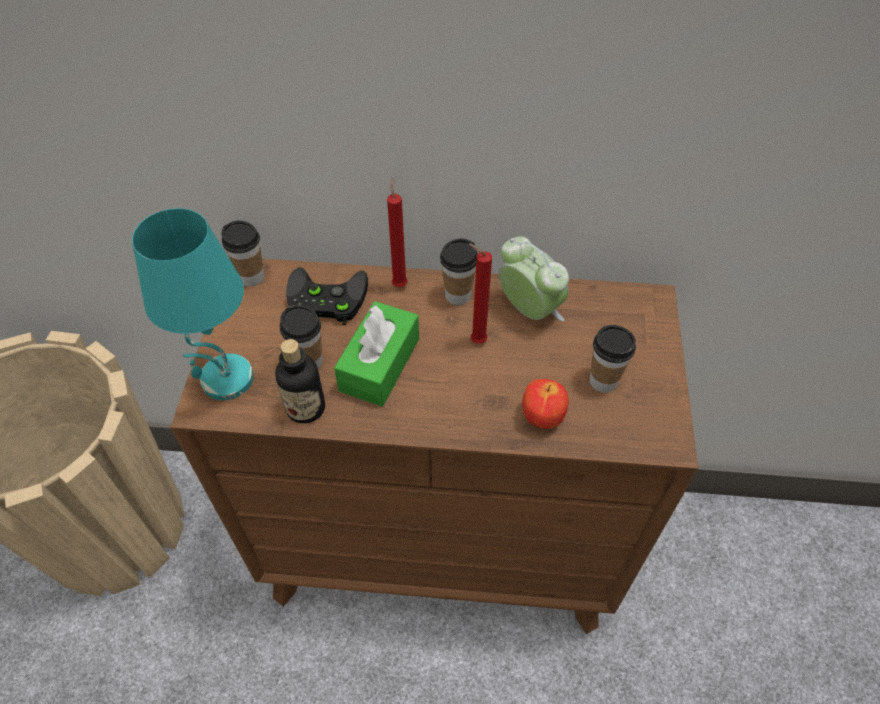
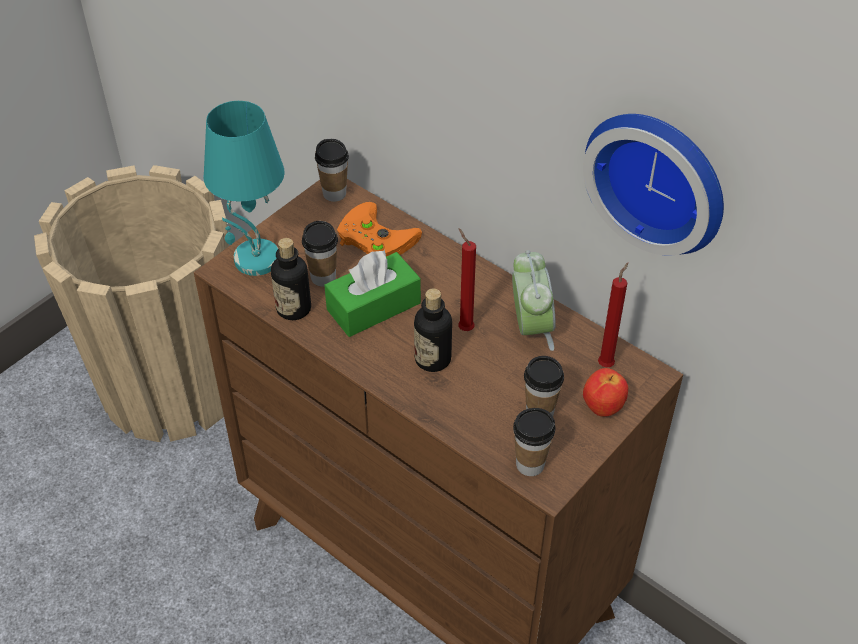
camera: 35 degrees right, 5 degrees down
black game controller [286,267,368,325] -> orange game controller [337,202,422,256]
red candle [387,177,408,287] -> red candle moved to [598,263,628,368]
cup [440,238,478,305] -> cup moved to [513,408,556,476]
apple [522,379,569,429] -> apple moved to [583,368,628,417]
none -> bottle [414,289,452,372]
none -> wall clock [583,114,724,256]

